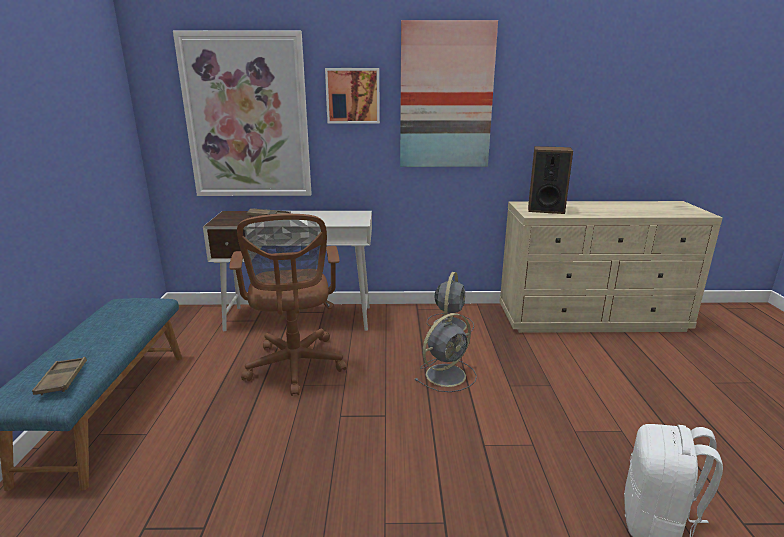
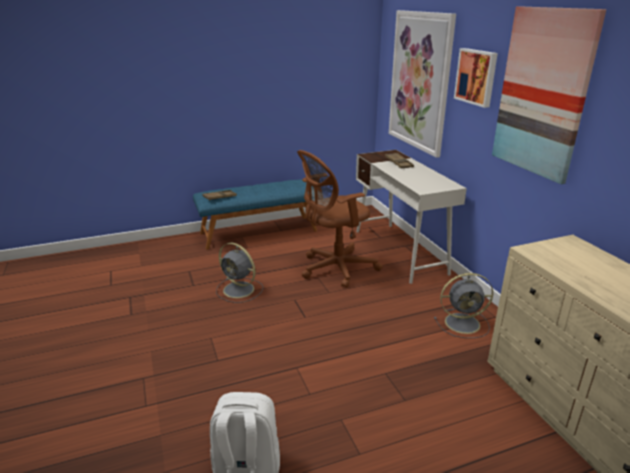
camera: 70 degrees right, 5 degrees up
grey fan [415,313,477,392] -> grey fan moved to [216,243,263,303]
speaker [528,146,573,214] -> none

